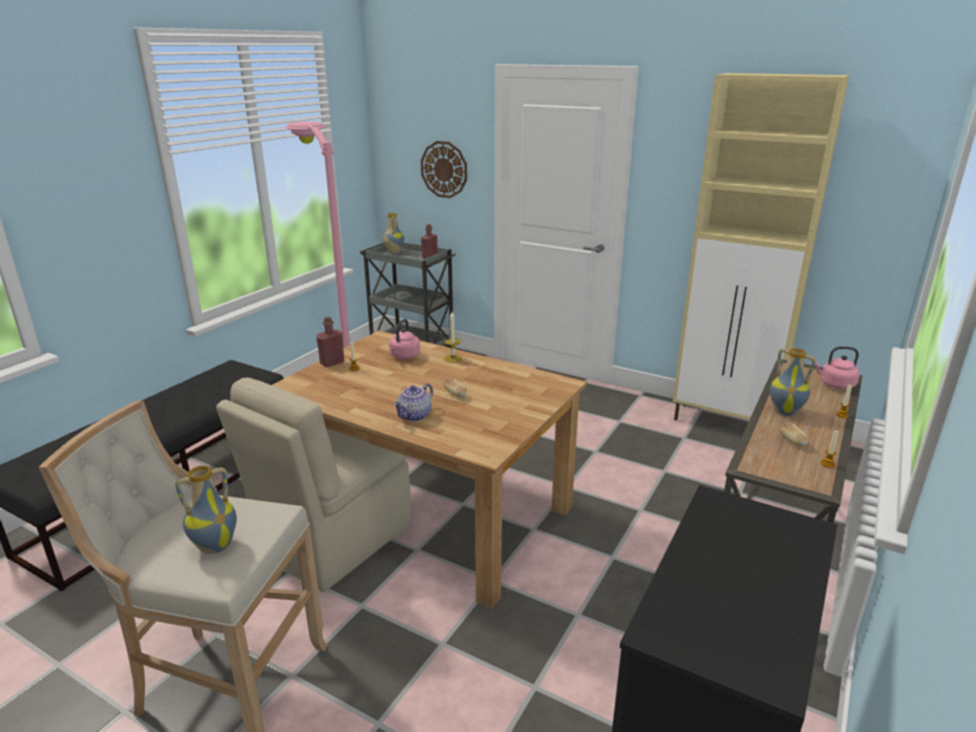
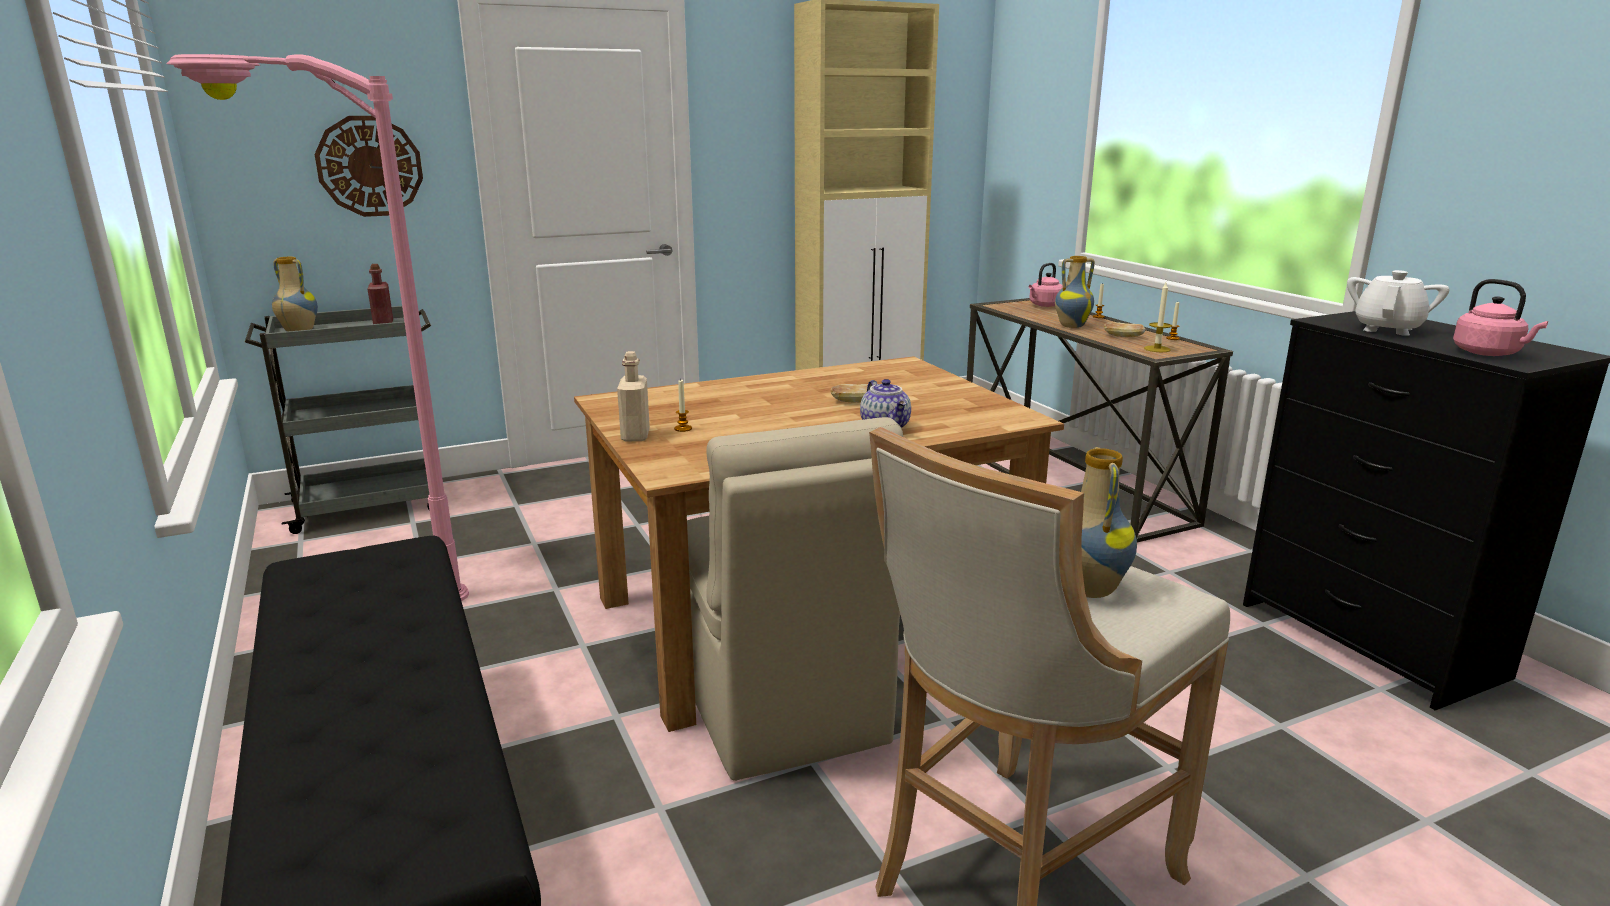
camera: 55 degrees left, 5 degrees down
red bottle [316,317,344,367] -> beige bottle [617,351,650,442]
pink kettle [389,319,420,359] -> pink kettle moved to [1453,279,1548,356]
candle [444,312,463,363] -> candle moved to [1144,282,1172,352]
none -> white teapot [1347,270,1450,336]

